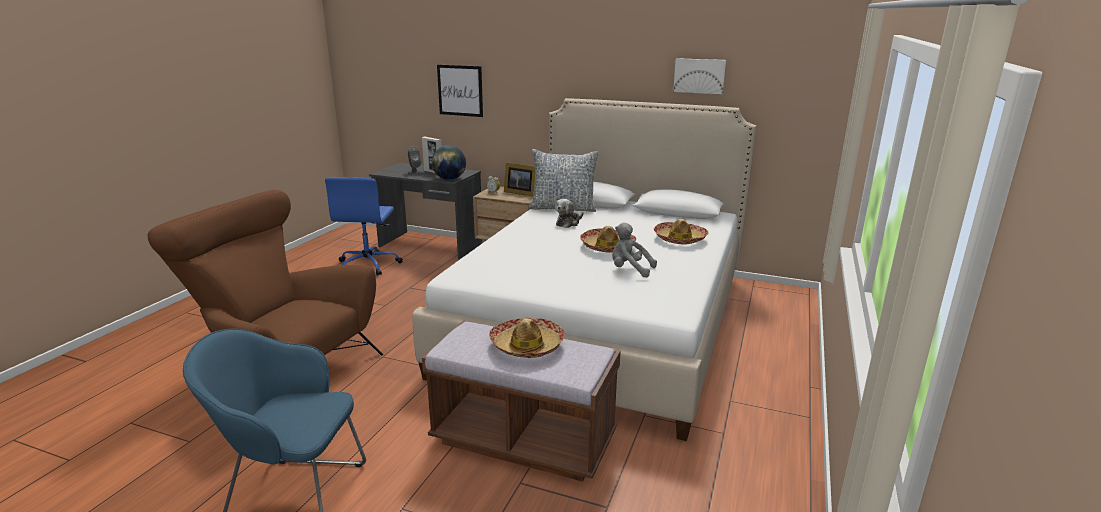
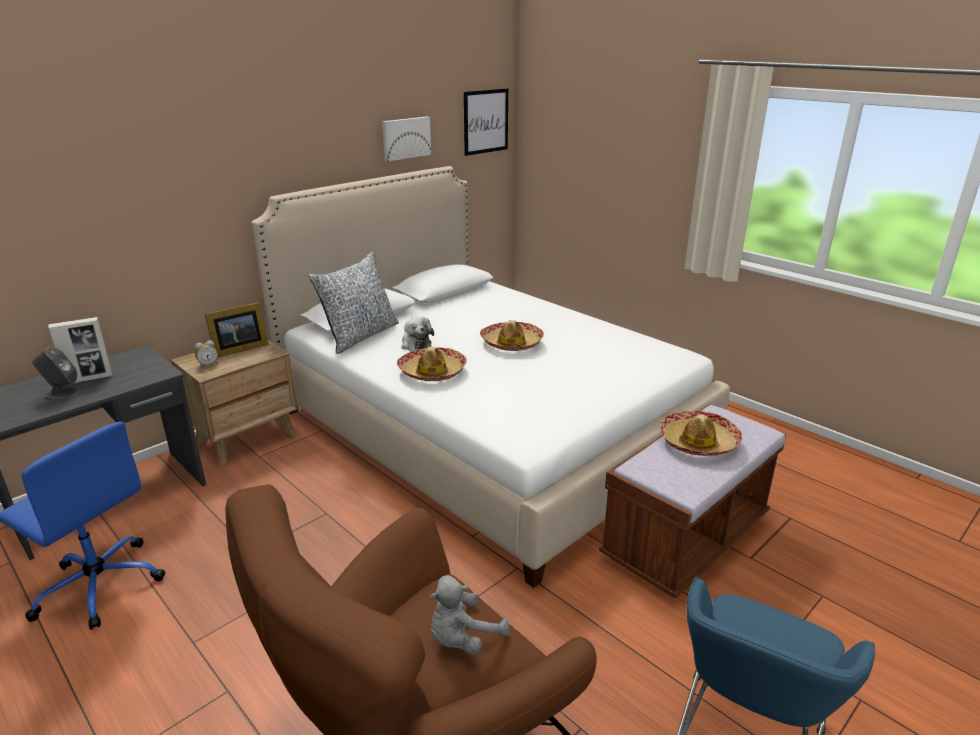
camera: 65 degrees left, 5 degrees up
globe [432,145,466,180] -> none
picture [437,65,483,117] -> picture moved to [464,88,508,156]
grey plush toy [612,223,657,277] -> grey plush toy moved to [429,575,510,655]
hat [654,219,709,245] -> hat moved to [397,347,467,381]

